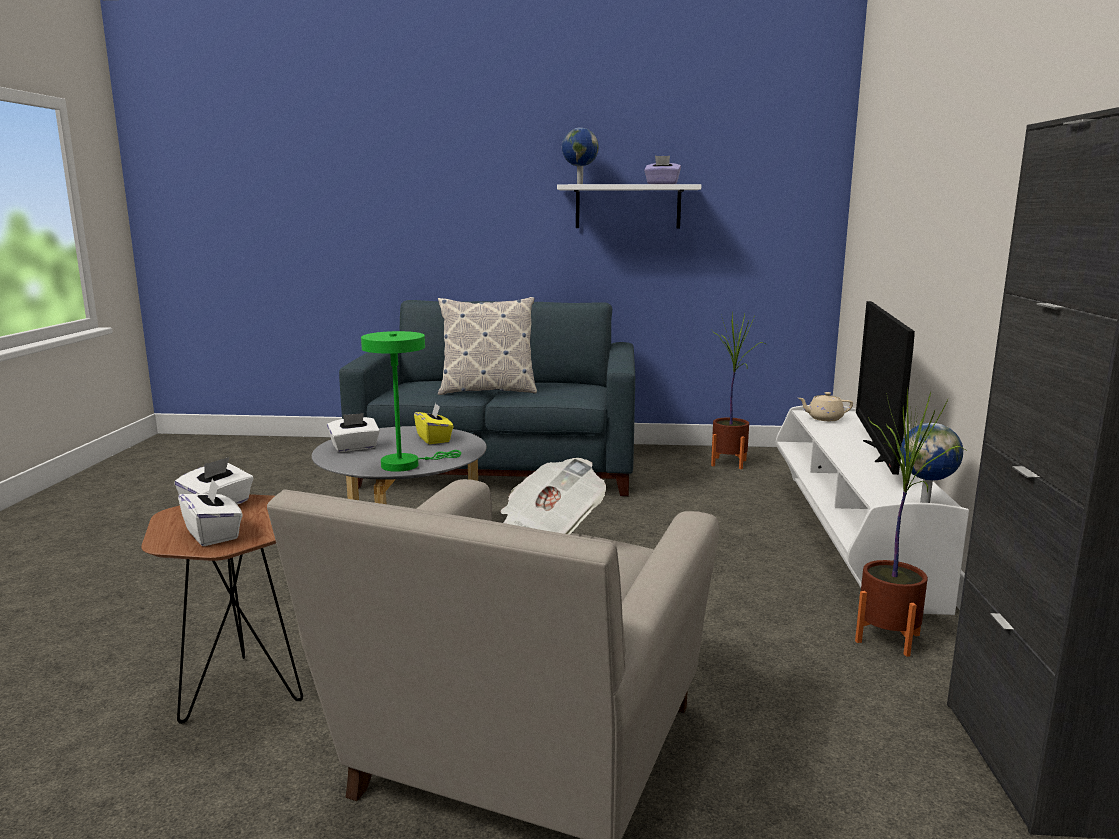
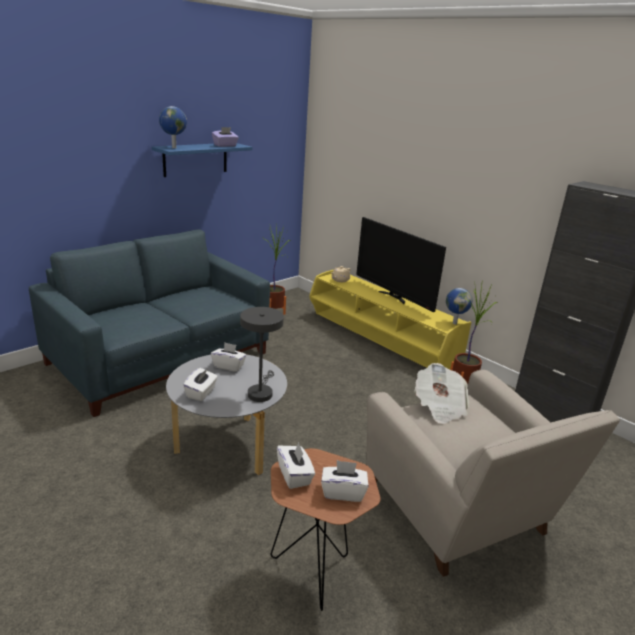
camera: 50 degrees left, 10 degrees up
green table lamp [361,331,462,472] -> grey table lamp [240,307,284,402]
yellow tissue box [414,403,454,444] -> white tissue box [211,342,247,372]
pillow [438,297,537,395] -> none
white shelf [557,184,701,228] -> blue shelf [152,143,252,177]
white tv stand [776,405,969,615] -> yellow tv stand [309,270,471,369]

